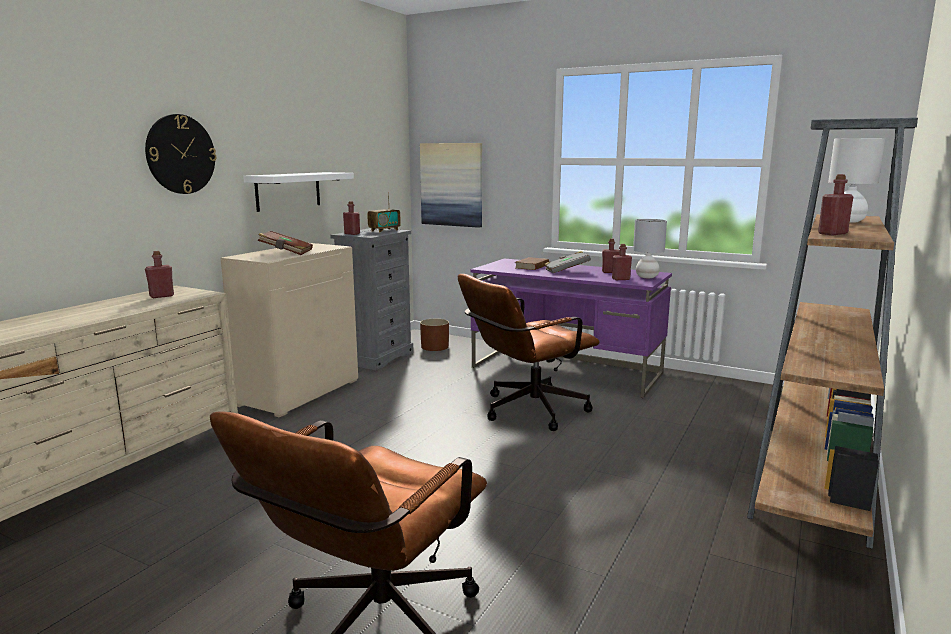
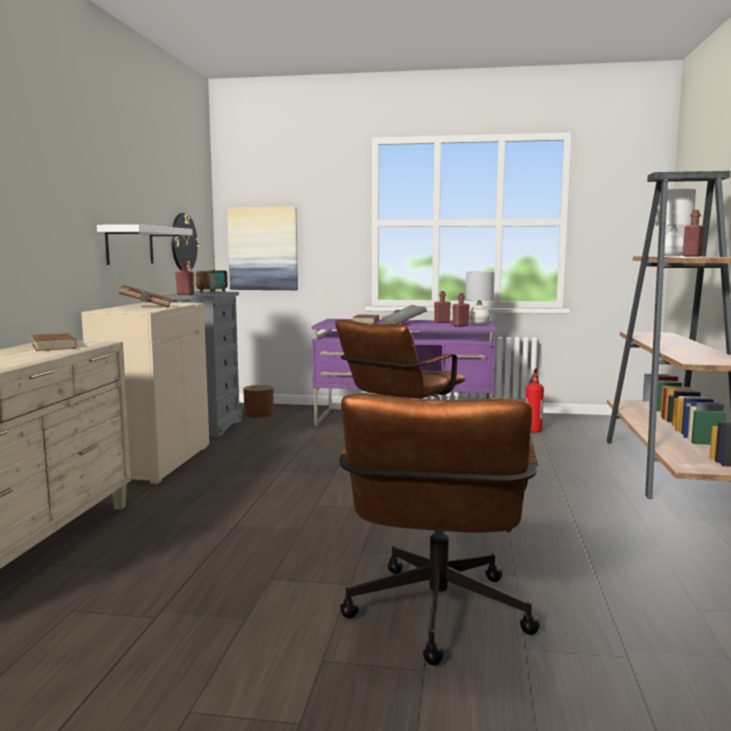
camera: 20 degrees left, 5 degrees down
wall clock [145,114,217,194] -> wall clock moved to [171,213,199,271]
red bottle [145,251,174,298] -> brown book [32,333,77,351]
none -> fire extinguisher [525,368,544,432]

